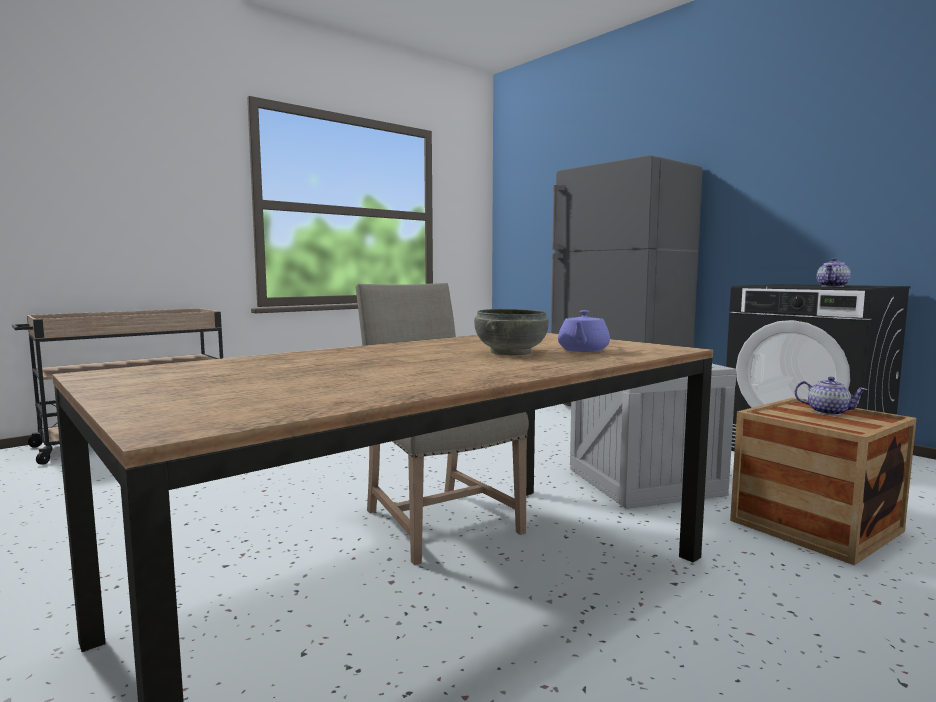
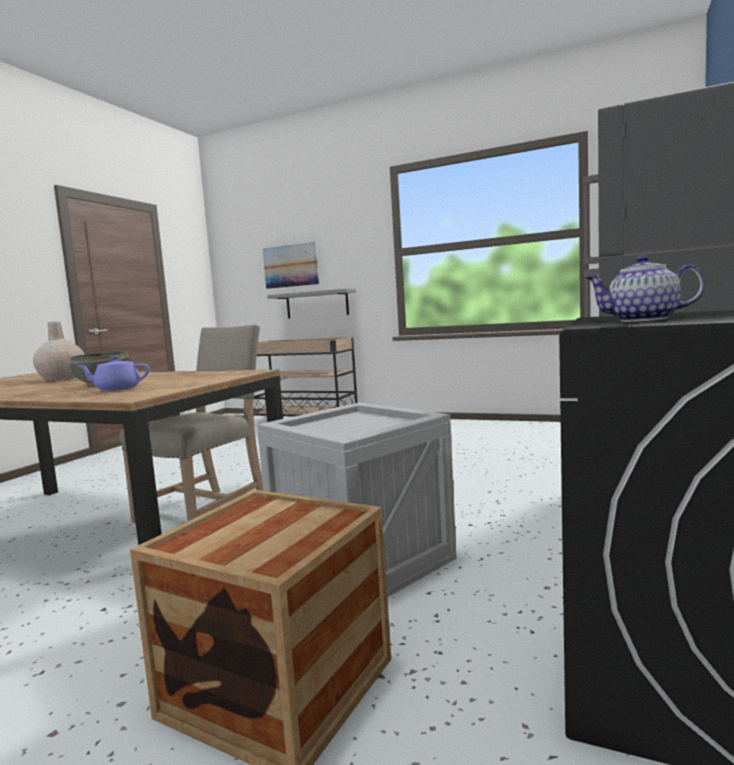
camera: 65 degrees right, 0 degrees up
teapot [795,377,867,415] -> none
none -> beige vase [33,321,85,381]
none -> picture [263,242,319,289]
none -> grey shelf [267,289,356,319]

